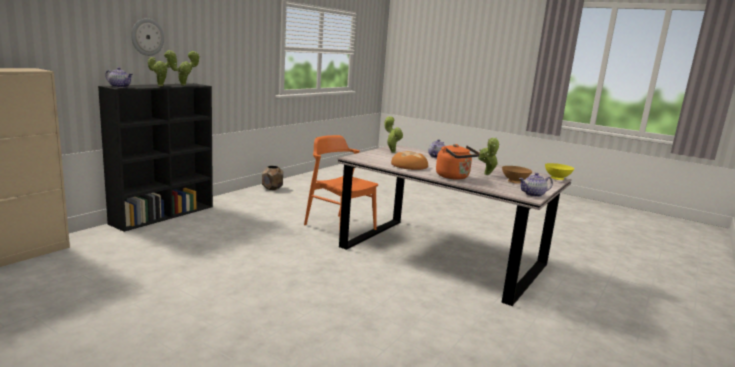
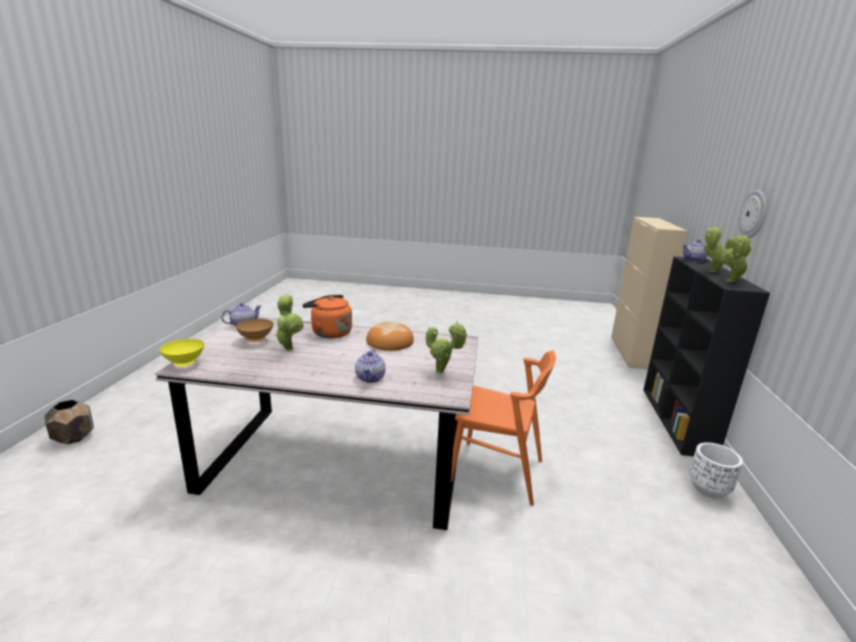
camera: 155 degrees right, 5 degrees up
brown planter [262,166,283,190] -> brown planter moved to [44,400,94,444]
none -> white planter [689,442,743,498]

